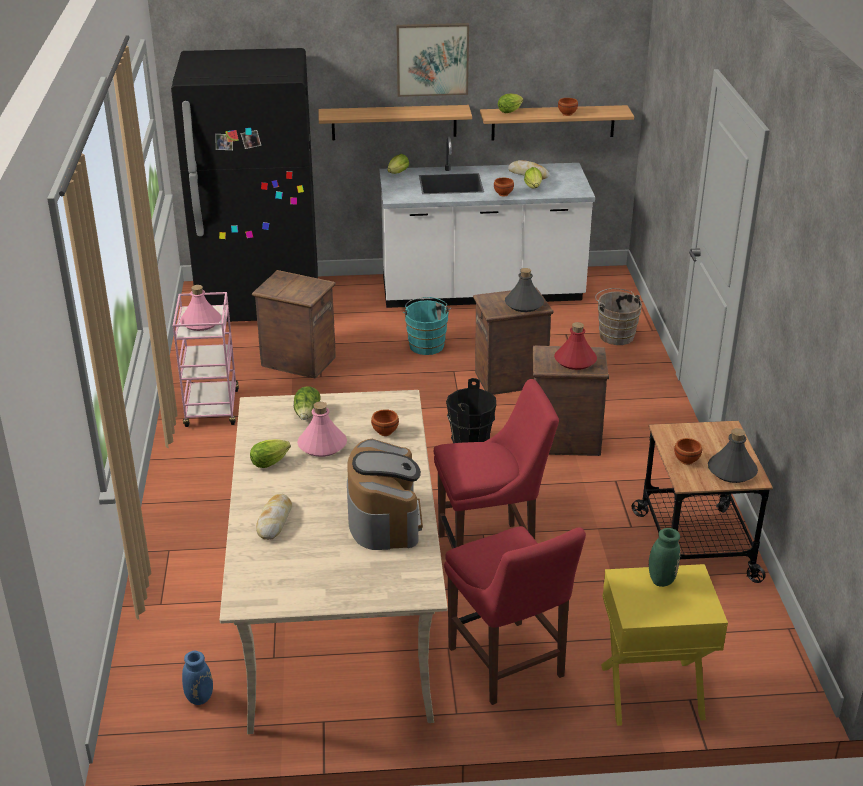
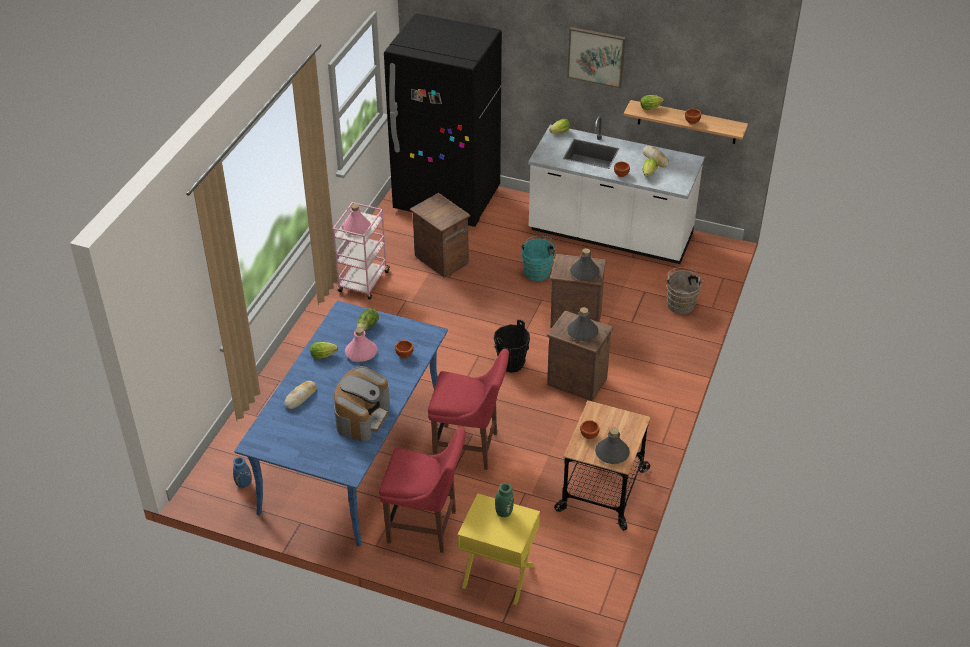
camera: 25 degrees right, 10 degrees up
beige dining table [220,390,448,734] -> blue dining table [234,300,448,547]
shelf [319,105,472,140] -> none
red chair [444,526,586,705] -> red chair turned 75 degrees counterclockwise [379,427,466,553]
red bottle [554,322,597,370] -> grey bottle [567,307,598,341]

